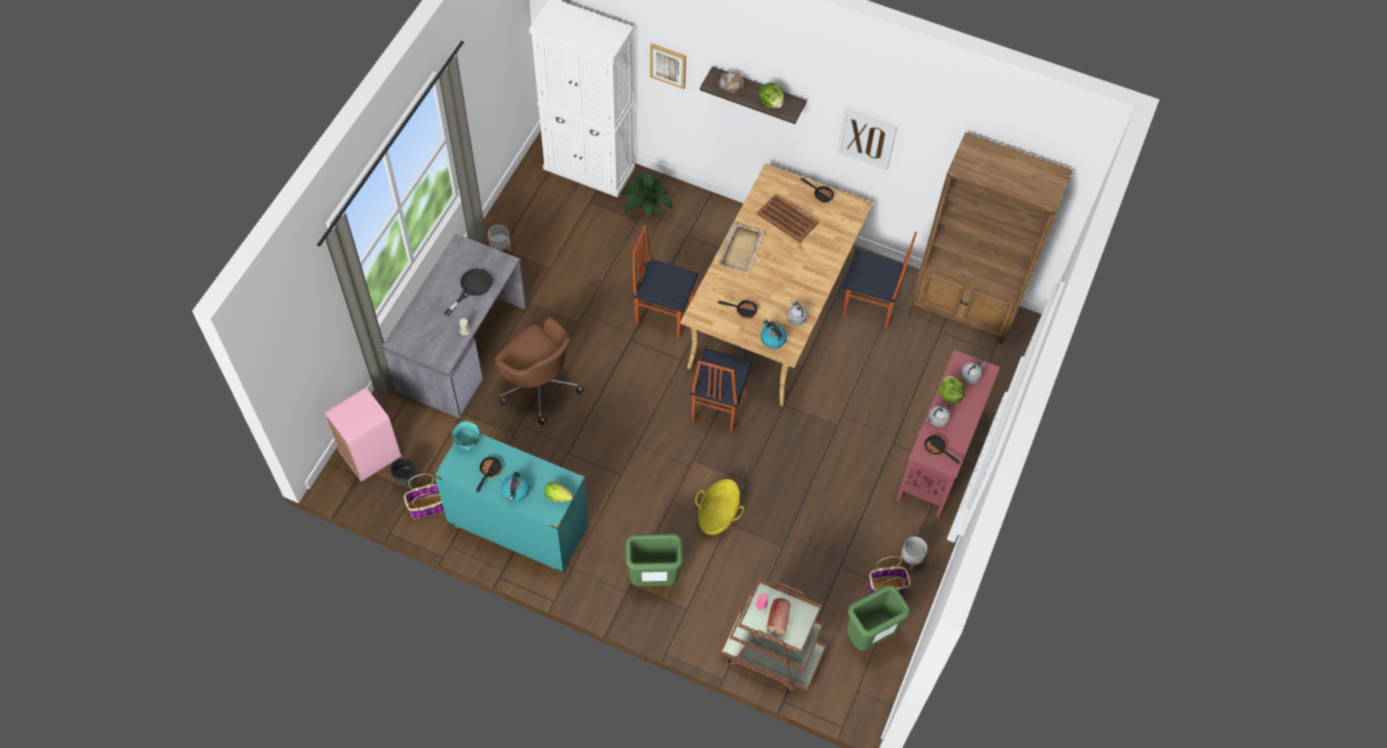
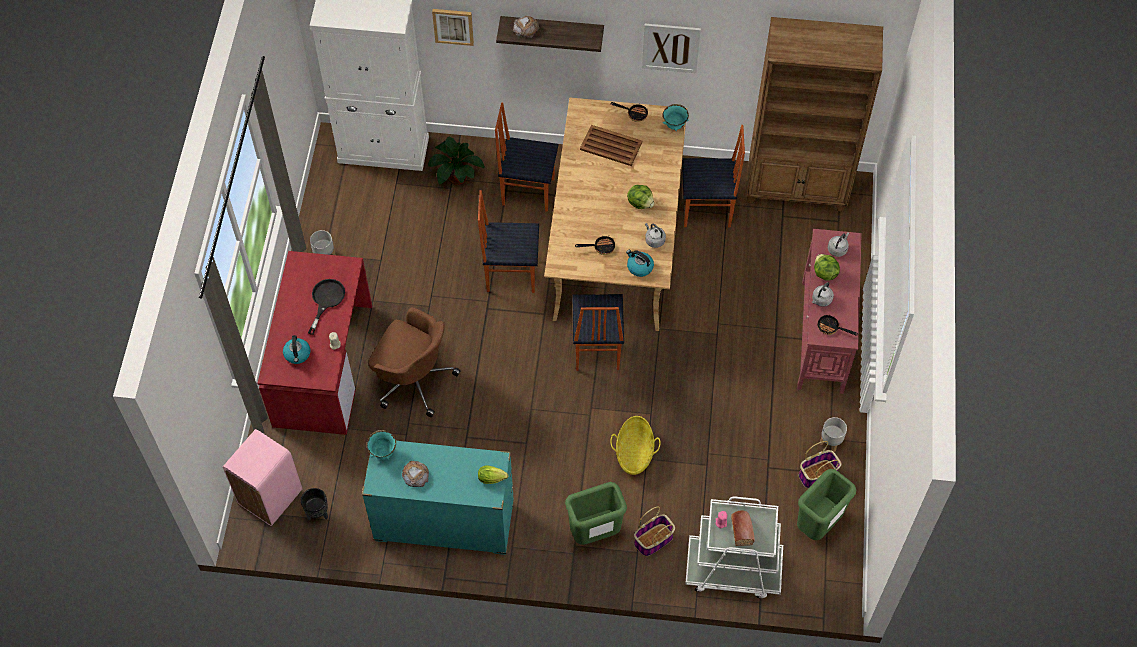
camera: 15 degrees left, 0 degrees up
grey desk [382,233,526,419] -> red desk [257,251,372,435]
basket [404,474,444,519] -> basket moved to [634,506,675,556]
frying pan [476,457,502,492] -> bread [402,461,429,487]
kettle [501,472,530,502] -> kettle moved to [283,335,310,364]
beige tray [717,223,765,274] -> none
brown cart [720,579,826,691] -> white cart [685,497,783,599]
lettuce [759,82,784,108] -> lettuce moved to [627,185,654,209]
none -> chair [495,103,558,212]
none -> turquoise bowl [663,104,689,131]

